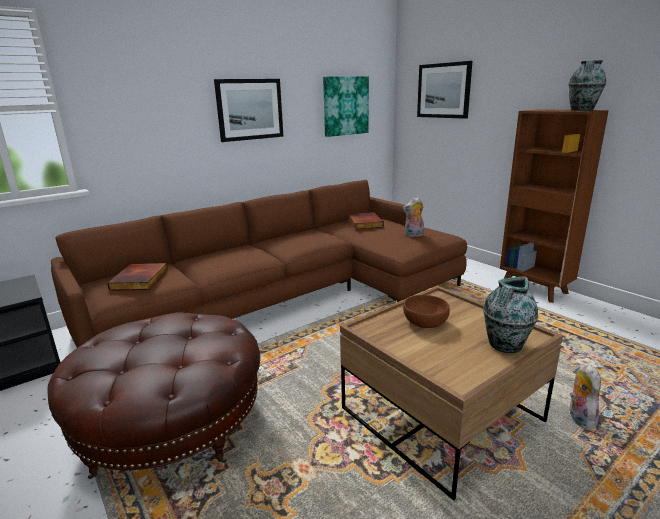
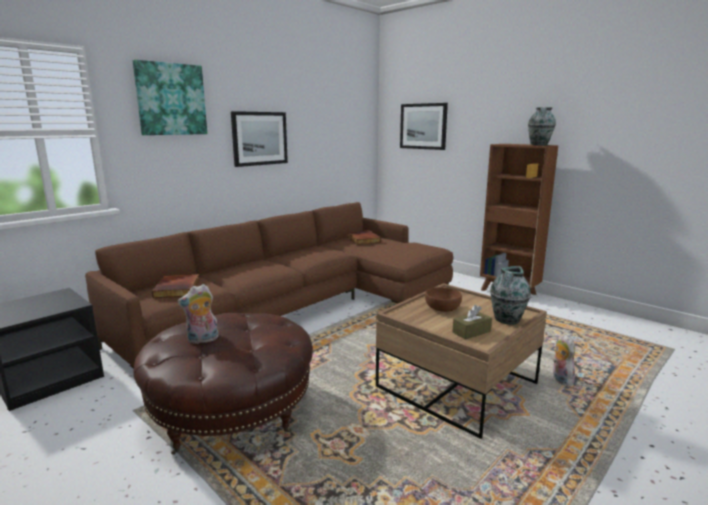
camera: 10 degrees left, 5 degrees down
picture [323,76,369,137] -> picture moved to [133,60,207,135]
plush toy [403,197,424,237] -> plush toy moved to [177,284,219,344]
none -> brown tissue box [453,305,492,340]

